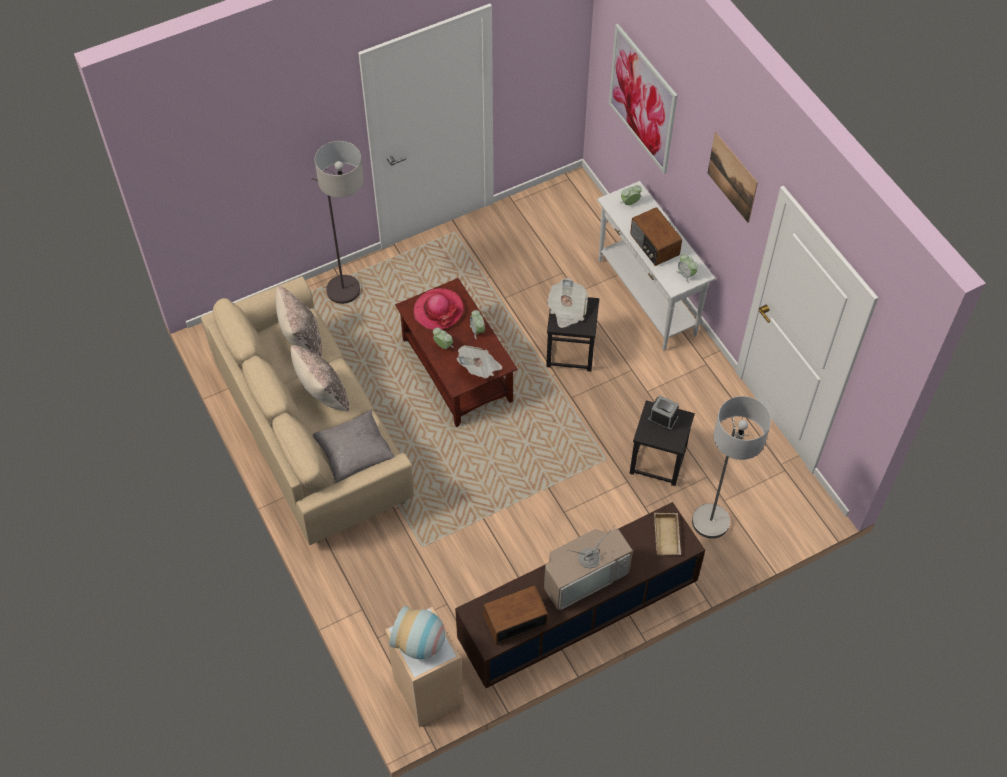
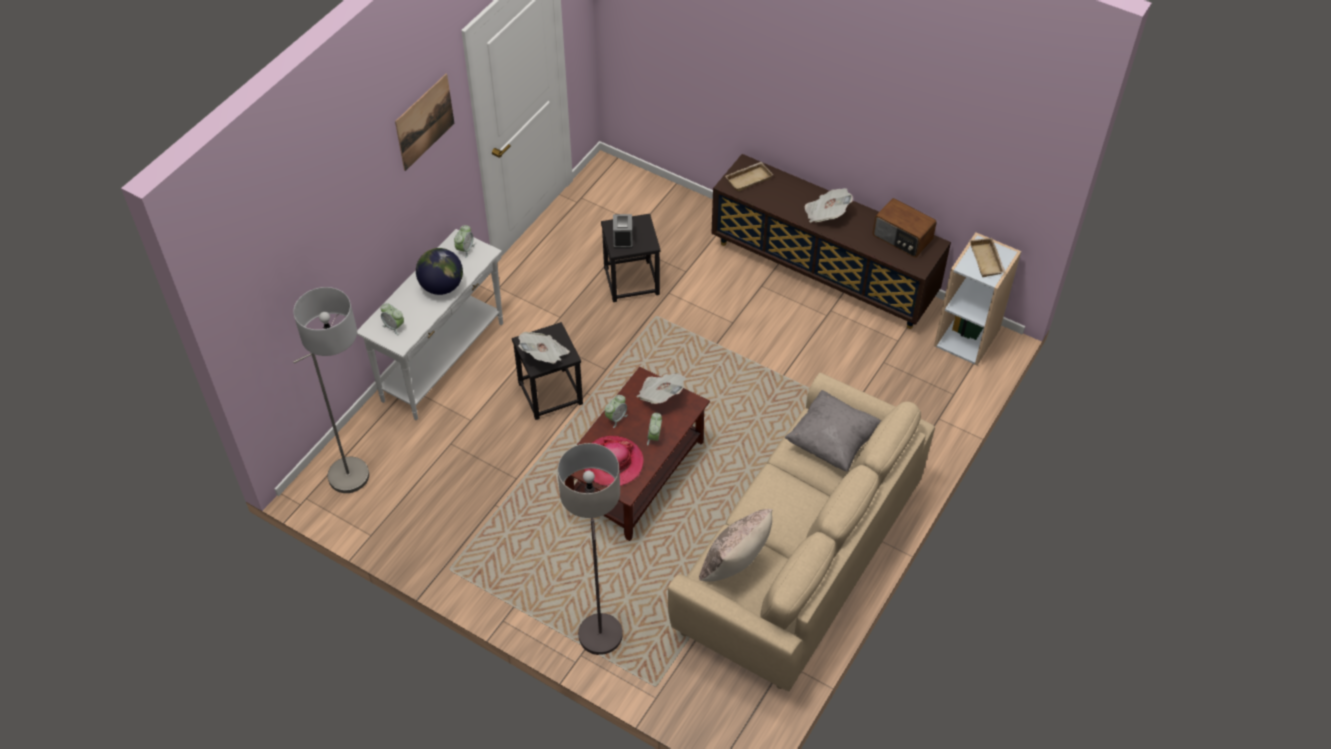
camera: 120 degrees left, 5 degrees down
beige pillow [291,345,349,412] -> none
vase [389,606,445,659] -> beige tray [969,238,1006,277]
television [544,525,633,610] -> newspaper [804,188,853,223]
picture [609,24,677,174] -> none
radio [630,207,682,266] -> globe [416,248,463,295]
grey floor lamp [692,396,771,539] -> grey floor lamp moved to [293,287,369,493]

